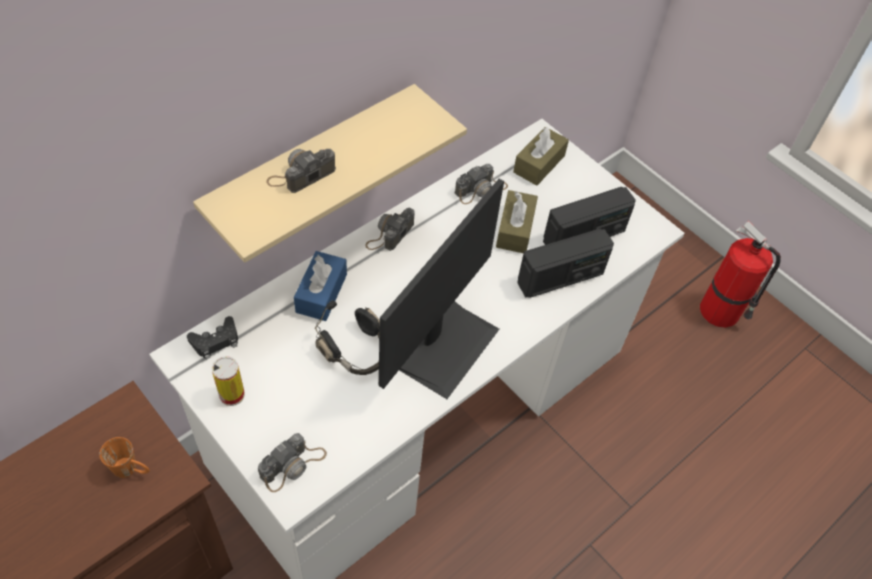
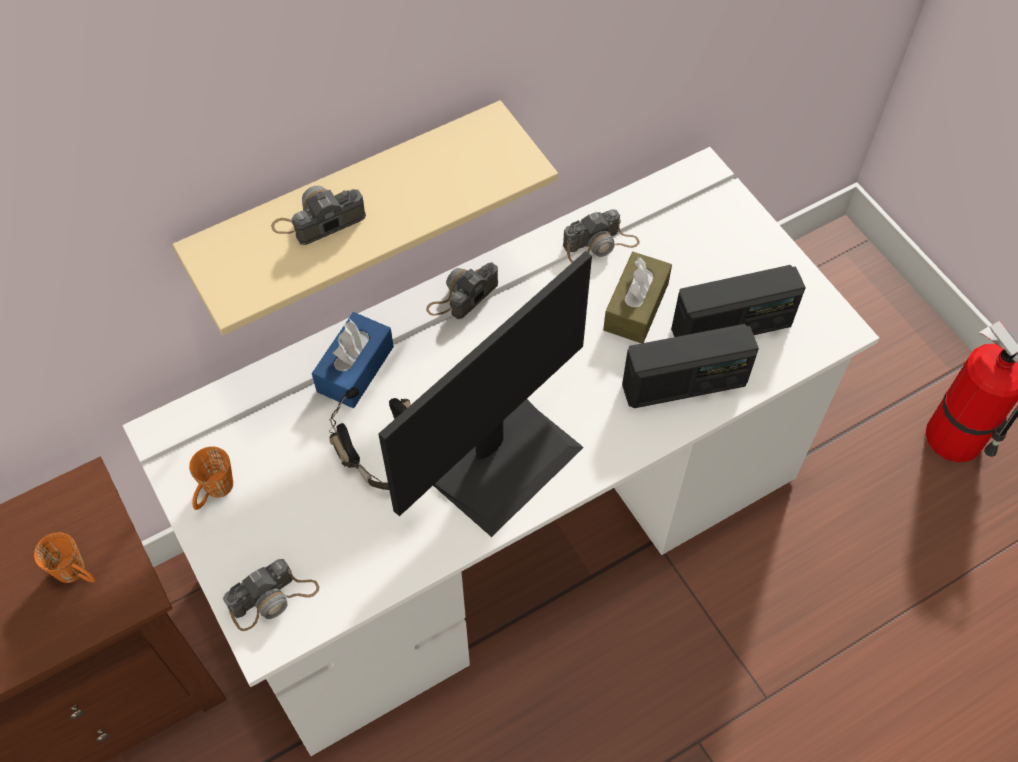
camera: 15 degrees right, 5 degrees up
black game controller [187,316,238,360] -> none
can [212,356,245,406] -> orange mug [189,446,233,510]
brown tissue box [513,127,569,186] -> none

